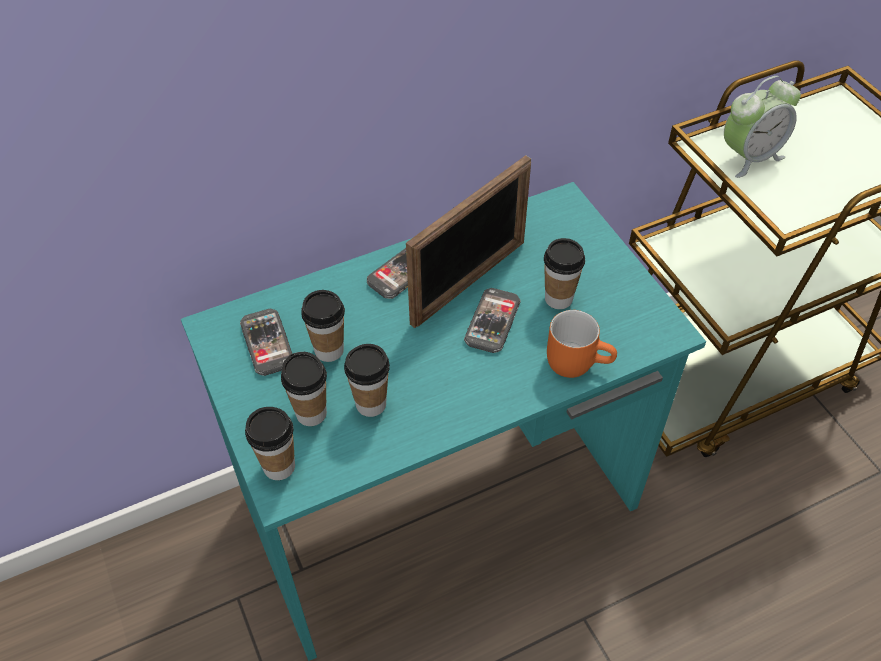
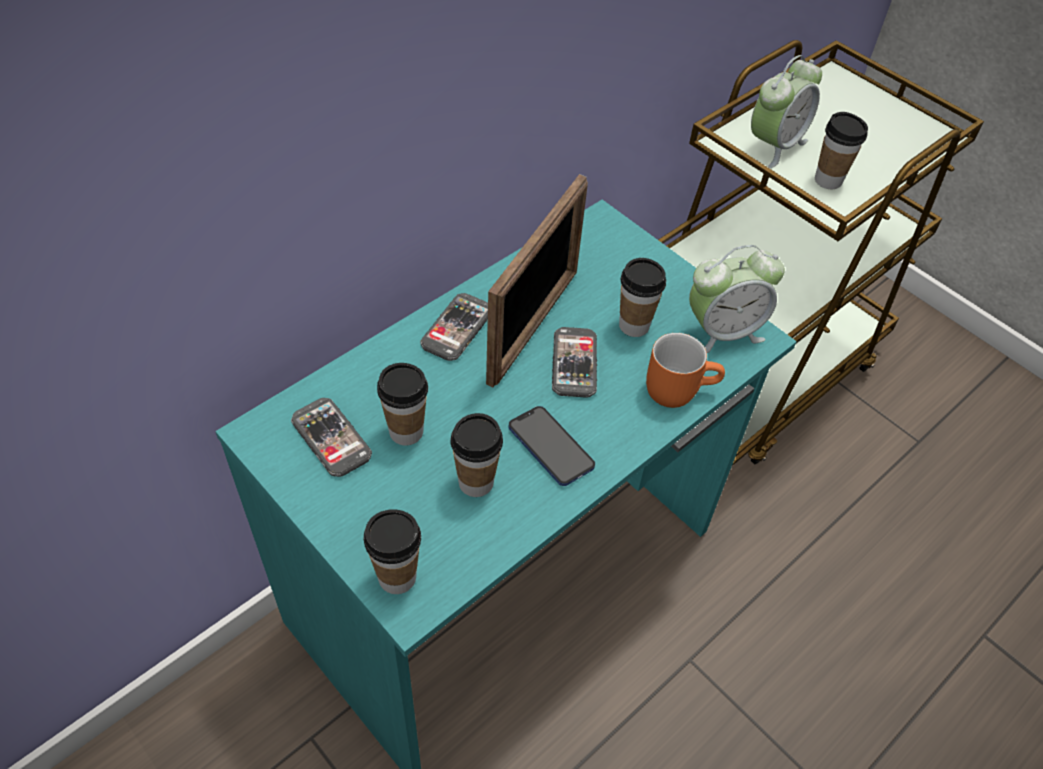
camera: 20 degrees left, 0 degrees up
cup [281,352,327,426] -> cup moved to [815,112,868,189]
none -> phone [508,406,595,486]
none -> alarm clock [689,245,785,353]

